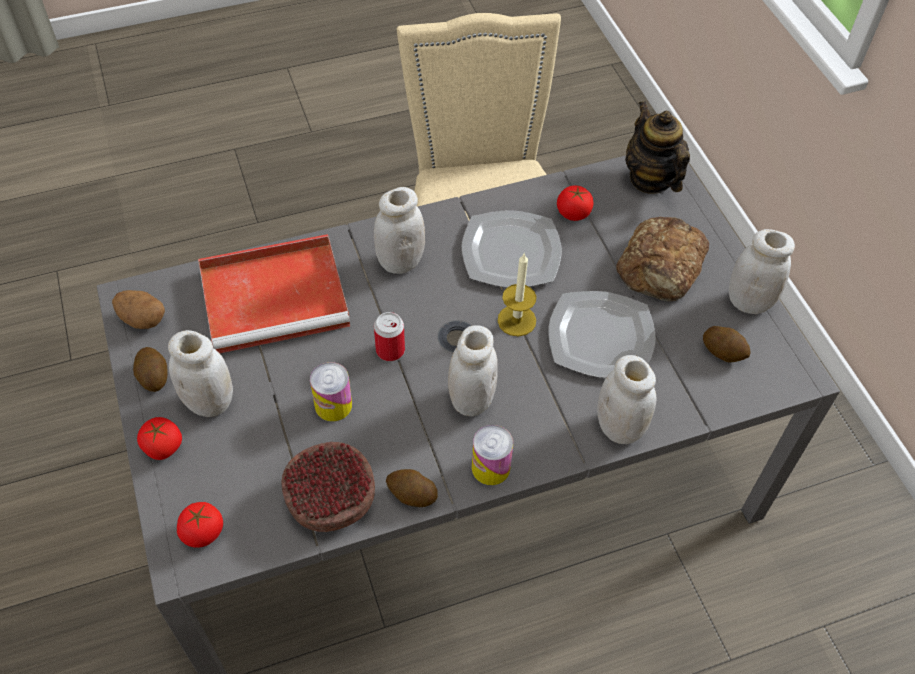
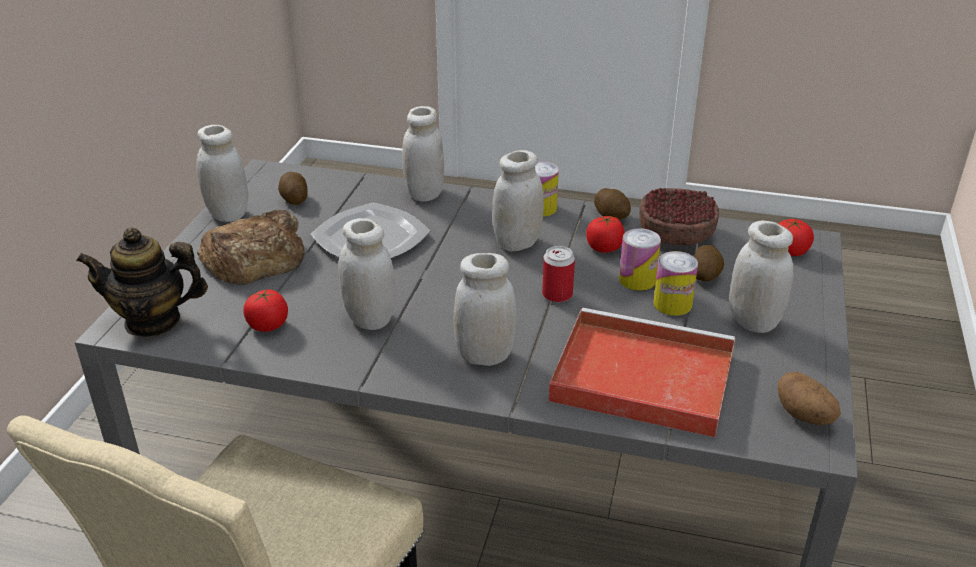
camera: 145 degrees left, 20 degrees down
potato [133,347,168,392] -> potato moved to [694,245,724,281]
tomato [137,417,182,460] -> tomato moved to [586,216,625,253]
plate [462,210,562,287] -> white jar [339,218,396,330]
candle [498,253,536,336] -> none
teapot [625,101,690,194] -> teapot turned 75 degrees clockwise [76,227,208,337]
none -> can [654,251,698,316]

